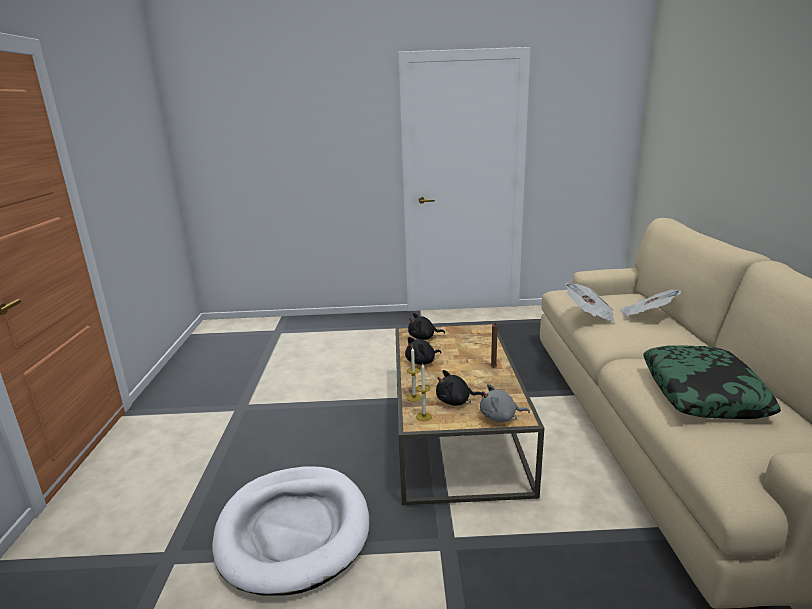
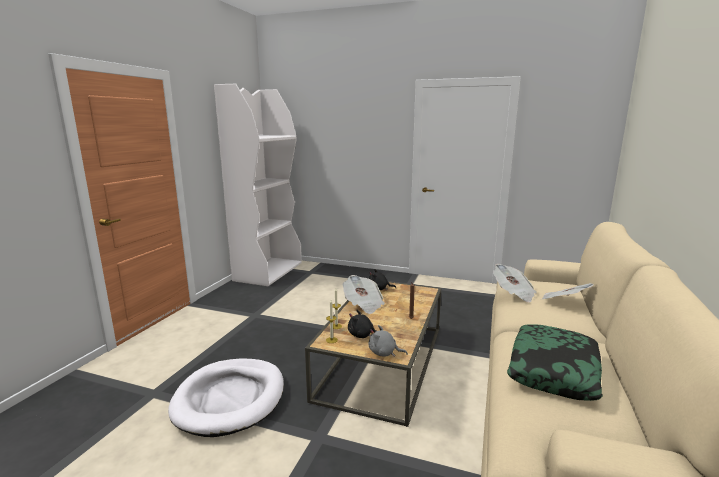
camera: 20 degrees right, 5 degrees down
black plush toy [405,337,441,365] -> newspaper [342,275,385,314]
none -> white bookcase [214,84,302,286]

